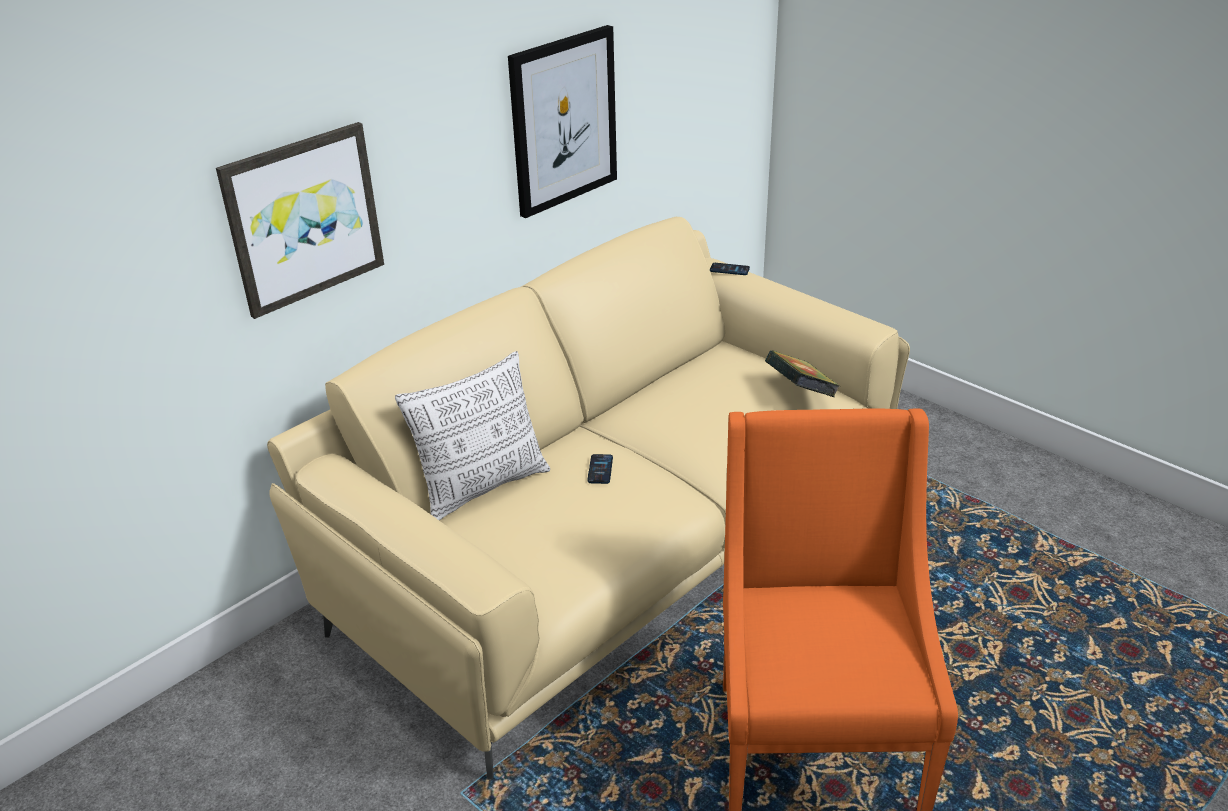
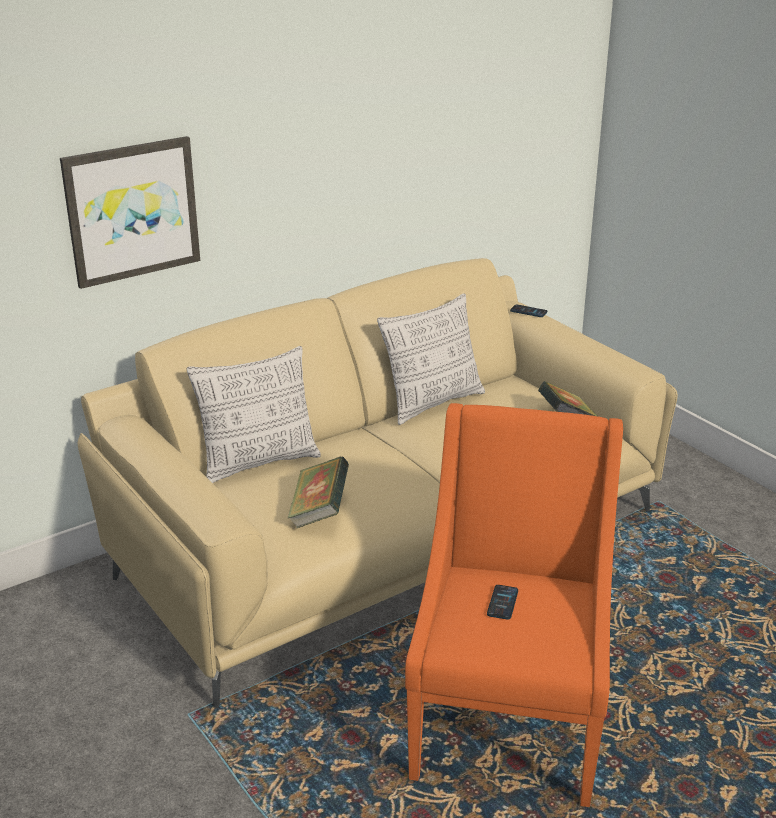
camera: 10 degrees right, 5 degrees down
picture [508,25,617,218] -> none
phone [588,454,613,484] -> phone moved to [487,585,518,620]
none -> book [287,456,349,529]
none -> pillow [377,293,485,425]

